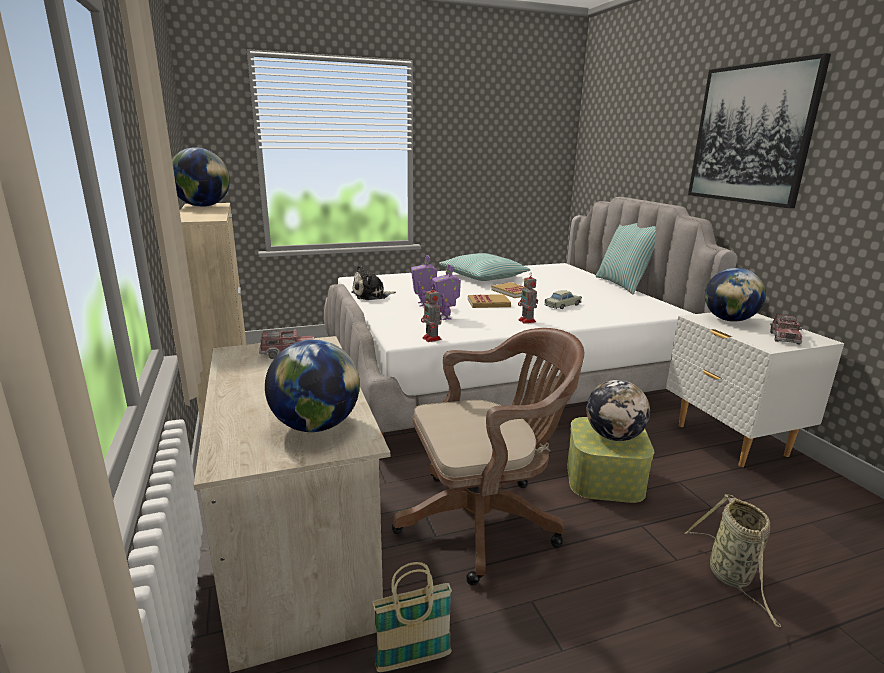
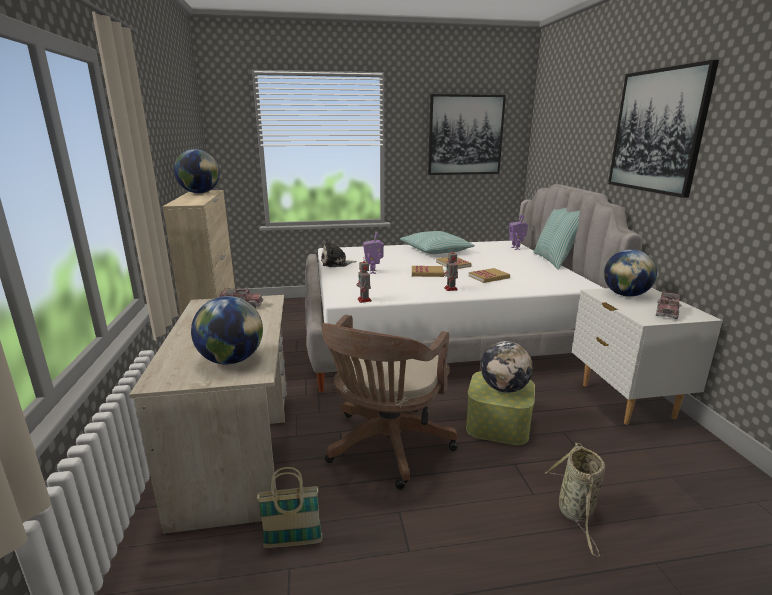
camera: 10 degrees right, 0 degrees up
brown office chair [392,328,584,586] -> brown office chair turned 120 degrees clockwise [321,315,458,490]
toy robot [432,264,461,320] -> toy robot moved to [509,215,528,250]
beige toy car [545,290,582,309] -> book [469,268,510,283]
none -> picture [428,94,506,175]

